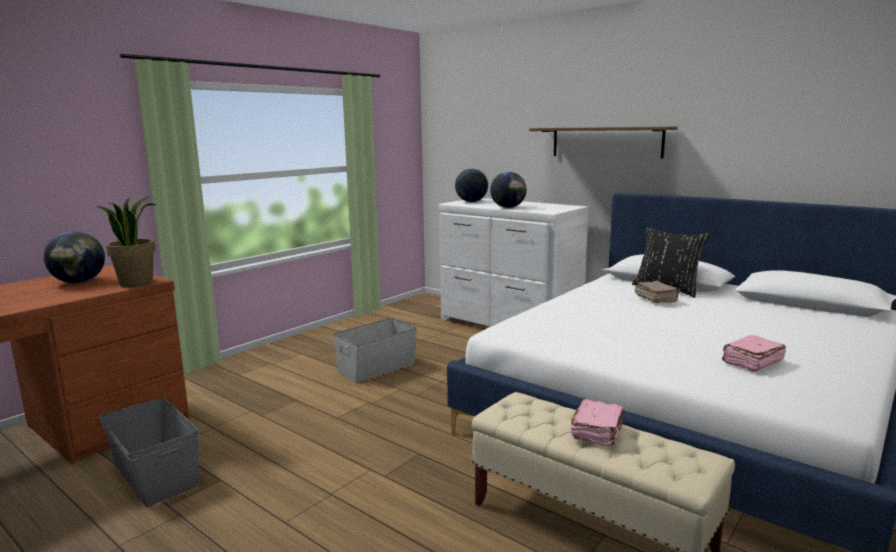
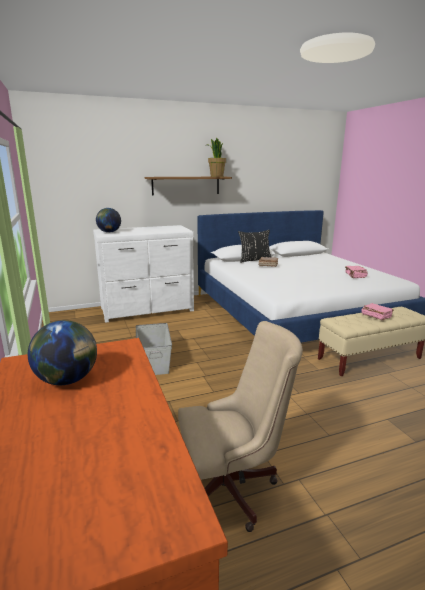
camera: 60 degrees left, 5 degrees up
potted plant [96,196,156,287] -> potted plant moved to [207,137,226,177]
grey storage box [99,397,200,507] -> beige office chair [178,321,303,532]
globe [490,172,527,208] -> none

